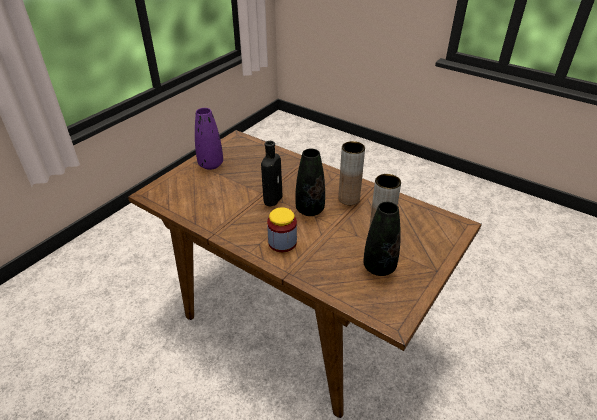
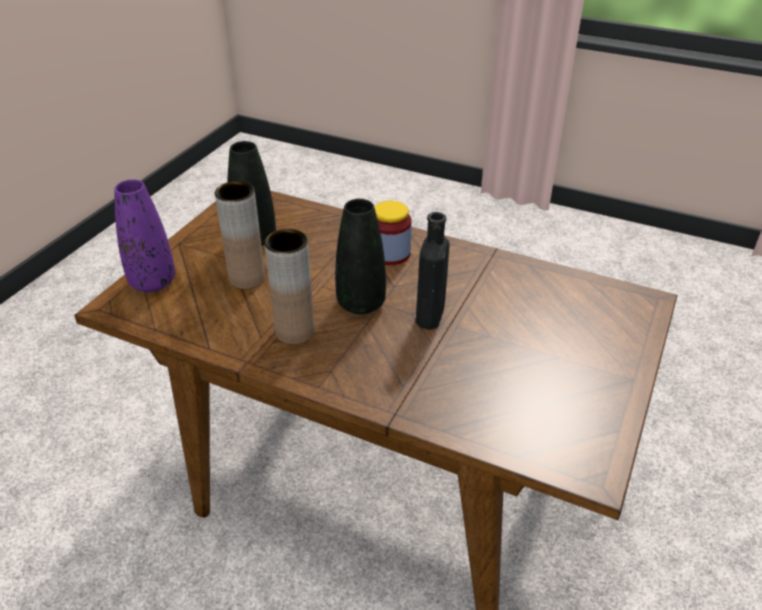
camera: 170 degrees right, 0 degrees up
purple vase [195,108,223,170] -> purple vase moved to [114,179,175,292]

